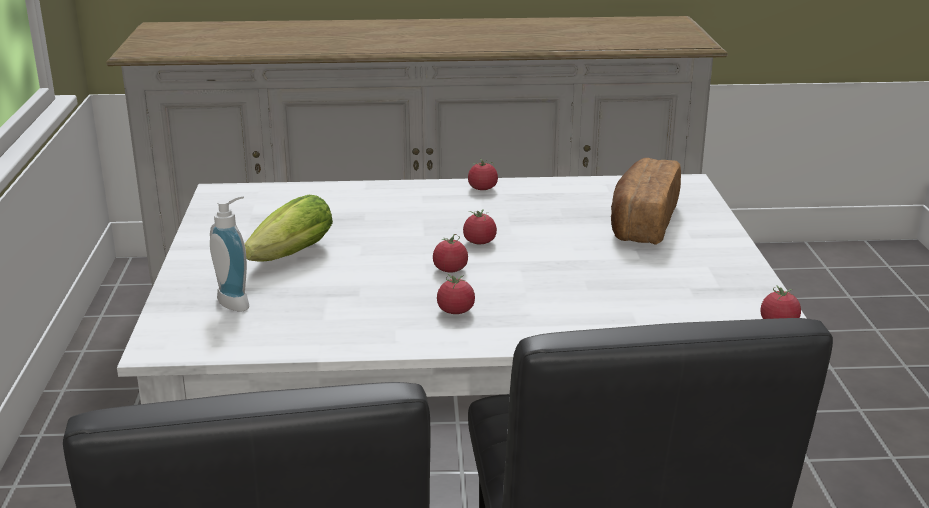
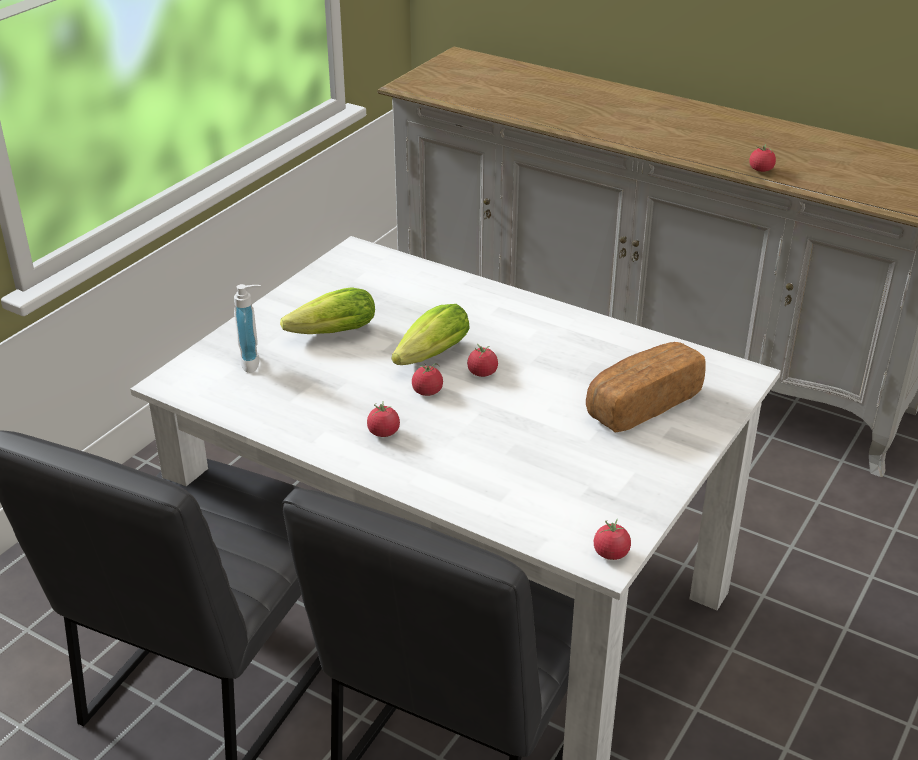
camera: 35 degrees right, 10 degrees up
tomato [468,159,498,190] -> tomato moved to [749,144,776,172]
none -> lettuce [391,304,470,365]

